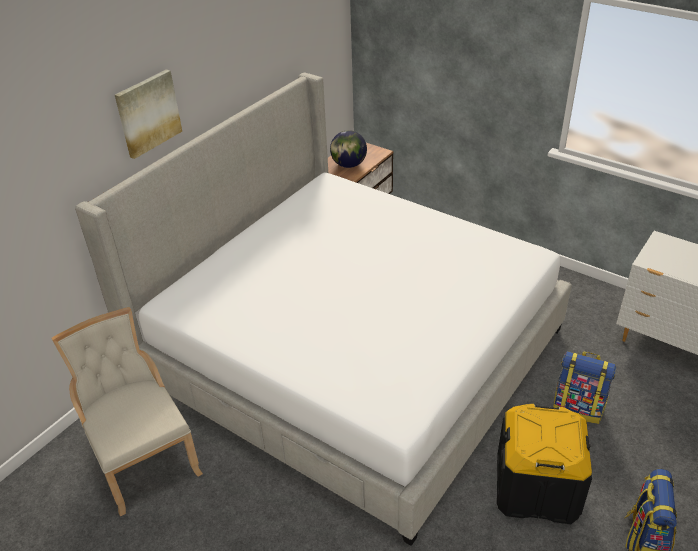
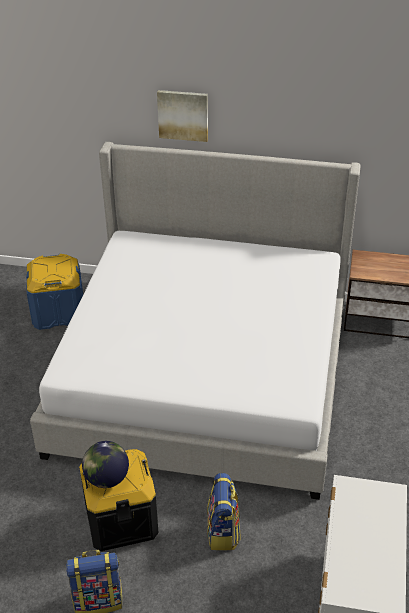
camera: 65 degrees right, 0 degrees up
beige chair [51,307,203,517] -> blue storage box [26,254,83,330]
globe [330,130,367,168] -> globe moved to [82,441,129,488]

